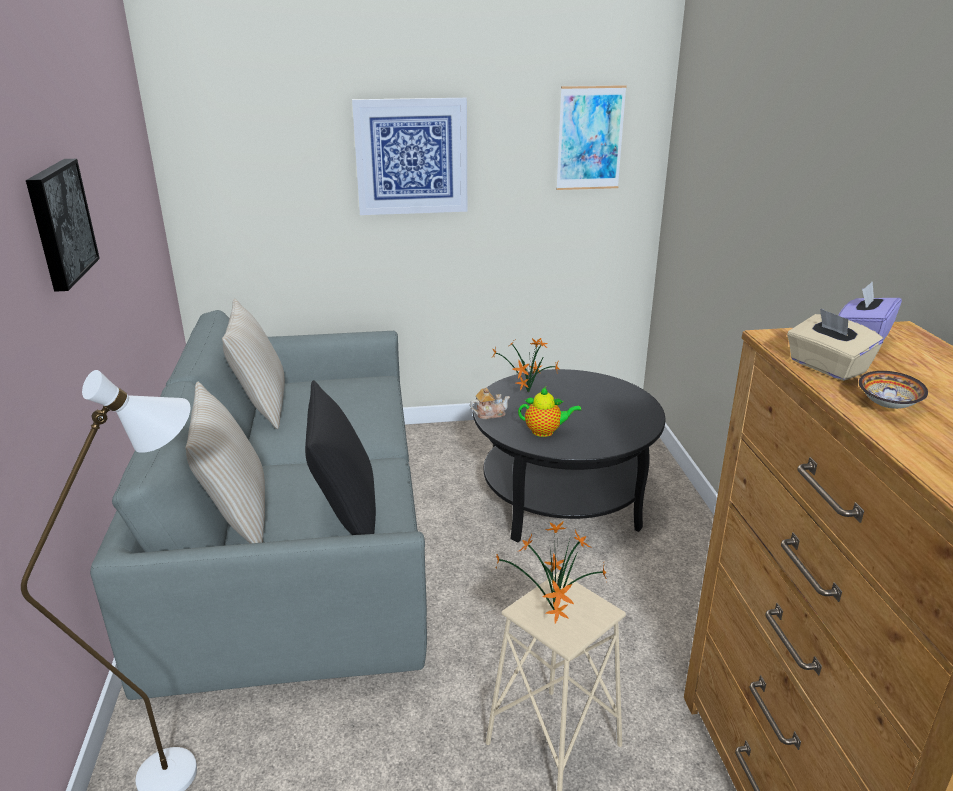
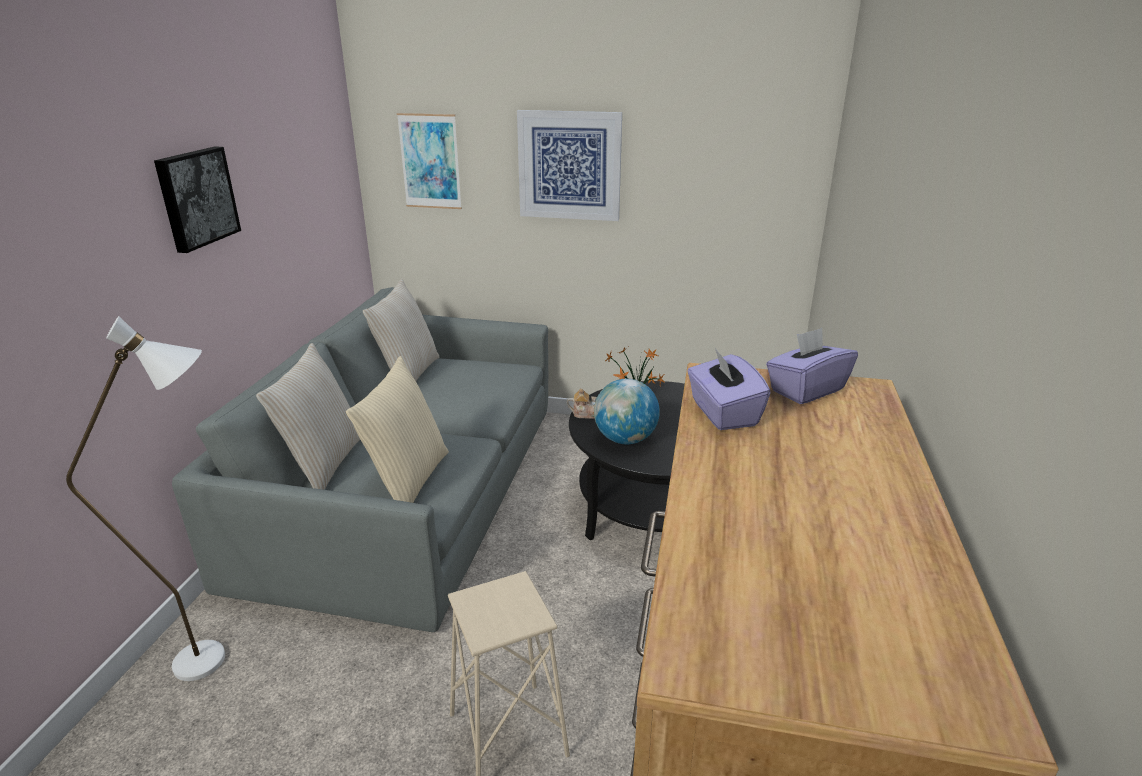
camera: 20 degrees right, 0 degrees up
black pillow [305,380,376,535] -> beige pillow [346,356,449,503]
potted plant [495,522,607,624] -> none
teapot [518,387,581,437] -> globe [594,379,660,444]
picture [556,85,627,190] -> picture moved to [397,113,462,209]
beige tissue box [787,308,884,381] -> purple tissue box [687,348,770,430]
bowl [859,371,928,409] -> none

